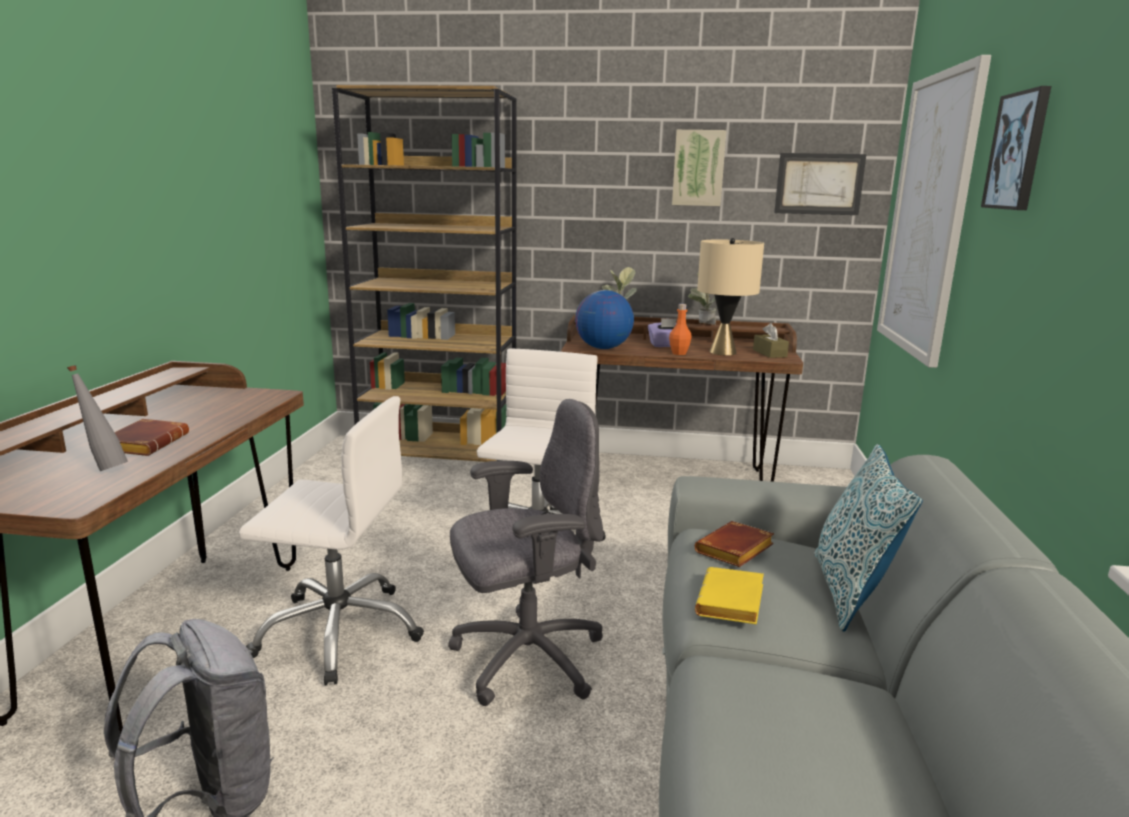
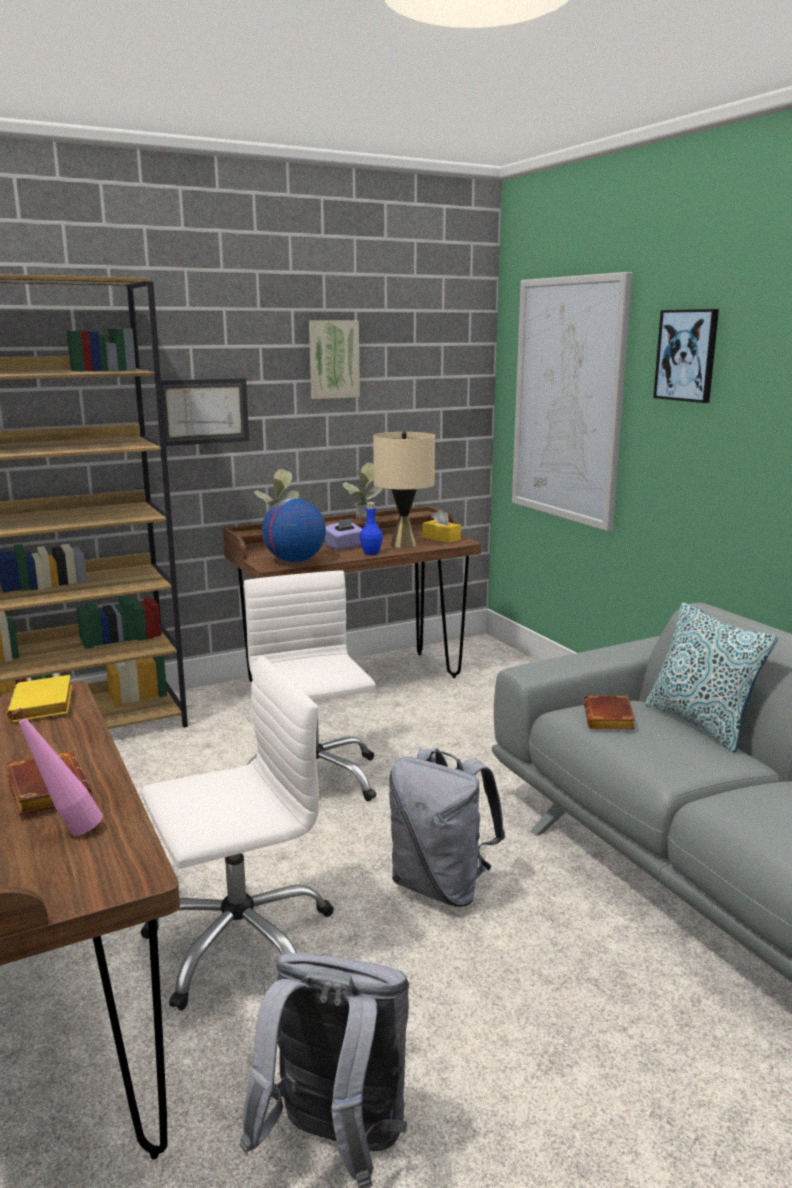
camera: 35 degrees left, 0 degrees up
grey bottle [67,365,128,471] -> pink bottle [12,708,103,836]
grey office chair [448,399,604,706] -> grey backpack [389,748,505,907]
orange bottle [669,304,692,355] -> blue bottle [360,502,383,555]
yellow book [695,567,764,624] -> yellow book moved to [7,675,72,722]
brown tissue box [753,323,789,358] -> yellow tissue box [422,509,461,543]
picture [774,153,866,215] -> picture moved to [161,378,249,446]

